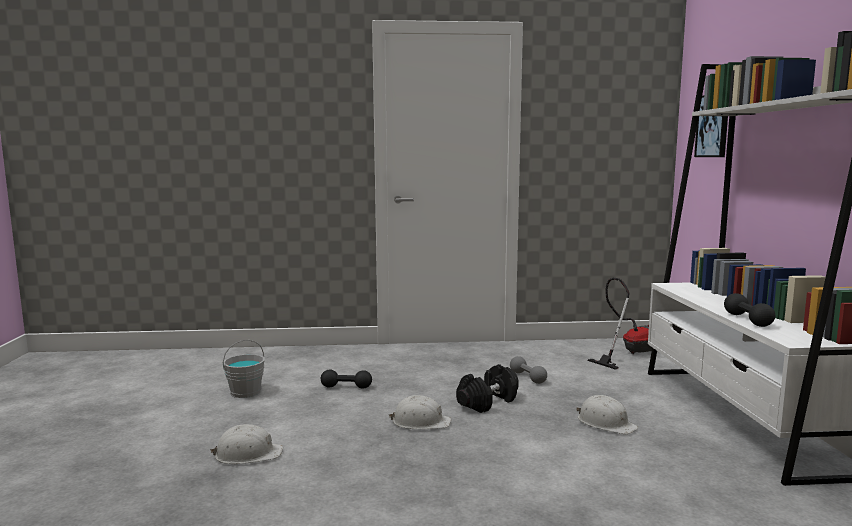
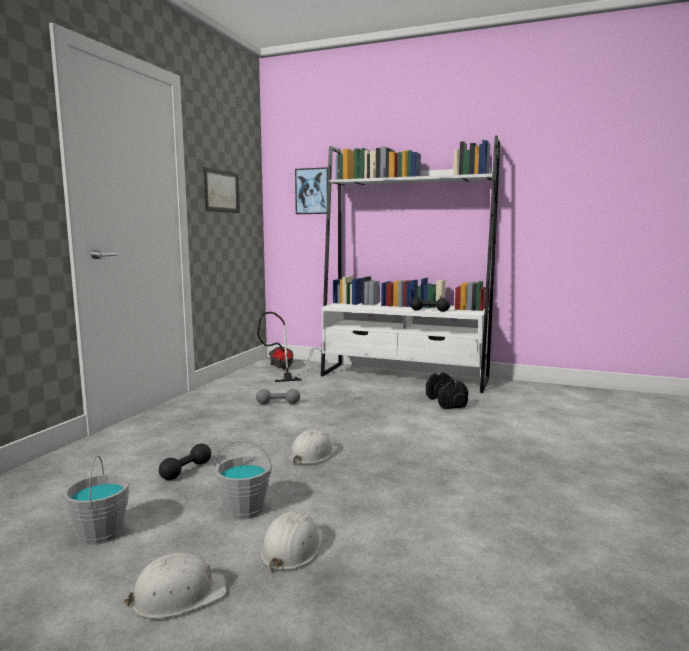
camera: 65 degrees left, 0 degrees up
black dumbbell [456,364,519,413] -> black dumbbell moved to [426,372,468,409]
white hard hat [576,395,638,434] -> white hard hat moved to [123,553,227,619]
none -> picture [204,167,240,213]
none -> grey bucket [215,440,271,520]

